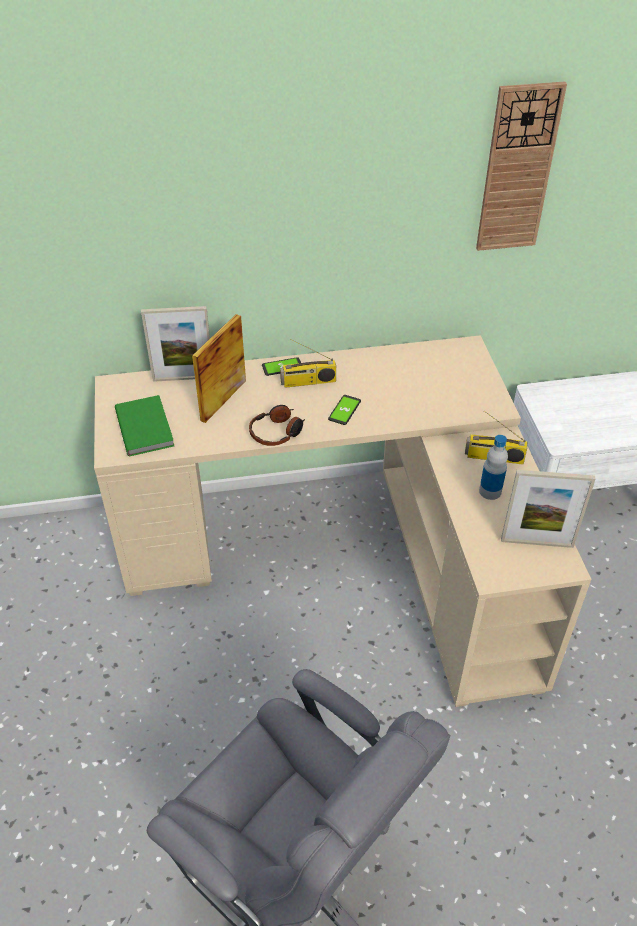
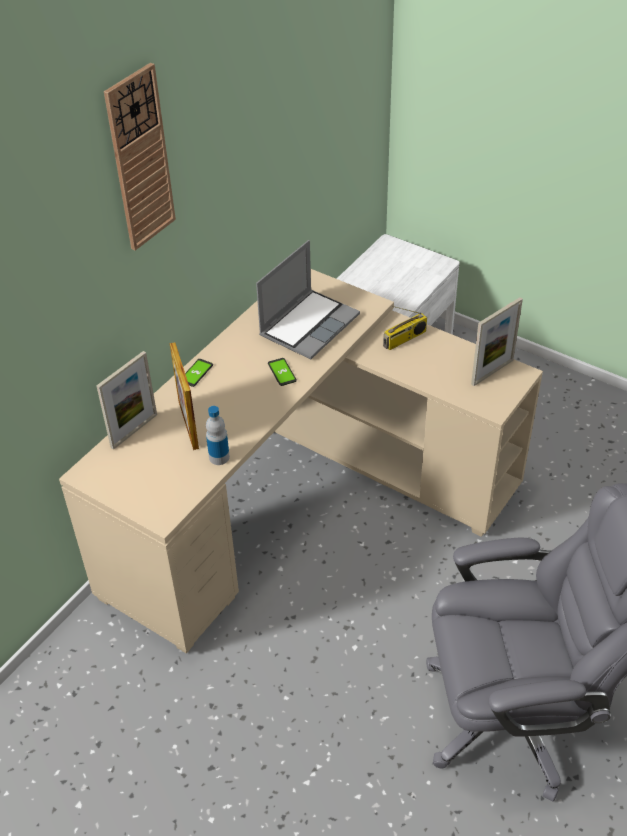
camera: 45 degrees left, 0 degrees up
green book [115,395,174,456] -> none
headphones [249,405,305,446] -> none
radio [280,339,336,388] -> none
wall clock [476,81,567,251] -> wall clock moved to [104,63,176,251]
bottle [479,435,508,500] -> bottle moved to [206,406,230,465]
none -> laptop [256,240,360,359]

